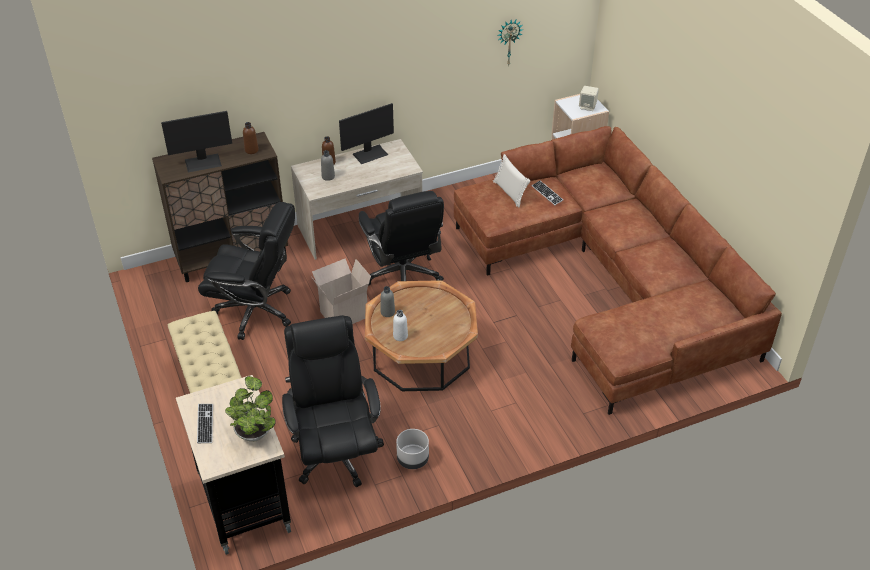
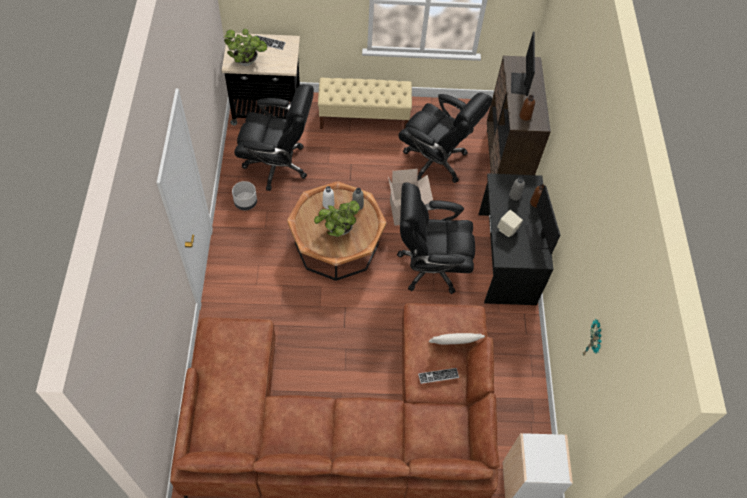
camera: 110 degrees right, 15 degrees up
black office chair [198,202,295,340] -> black office chair turned 90 degrees counterclockwise [399,93,492,183]
beige desk [291,139,423,260] -> black desk [479,173,554,305]
beige speaker [579,86,599,111] -> beige speaker moved to [497,210,523,237]
none -> potted plant [314,200,360,237]

